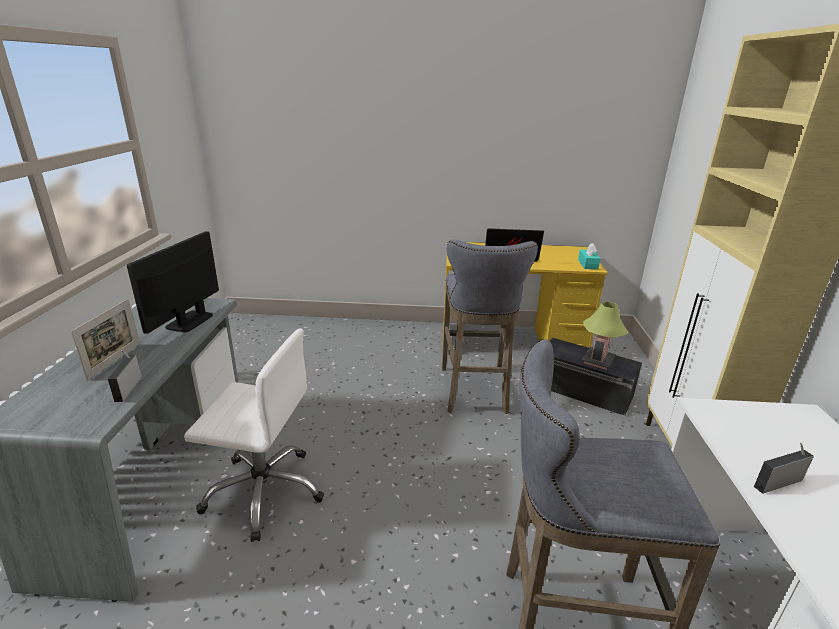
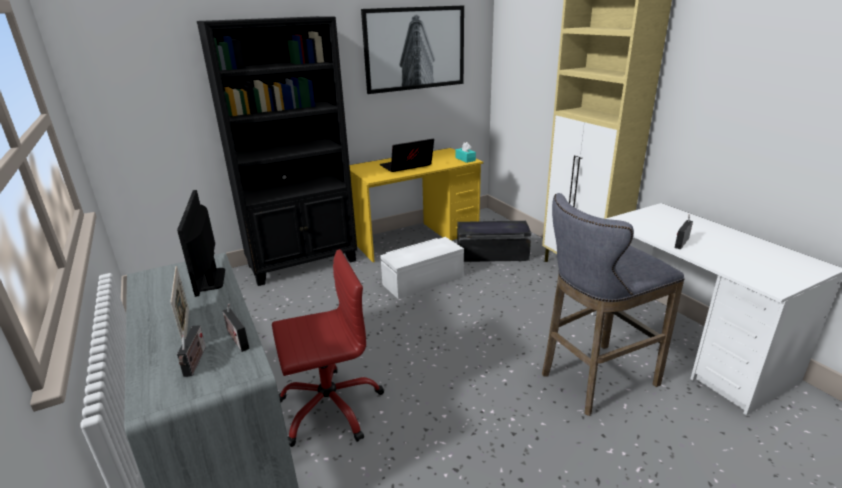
camera: 30 degrees left, 0 degrees up
white office chair [184,329,324,542] -> red office chair [272,249,384,447]
grey stool [442,239,538,414] -> white storage box [380,237,464,299]
table lamp [582,302,628,370] -> none
none -> radio [177,325,206,377]
none -> black bookcase [197,16,357,286]
none -> picture [361,5,464,94]

